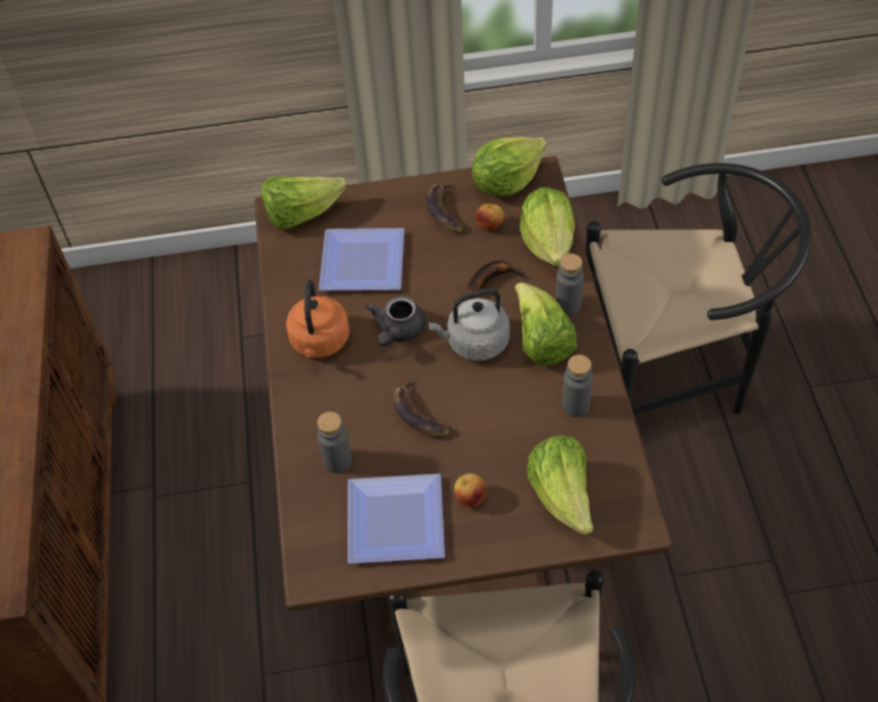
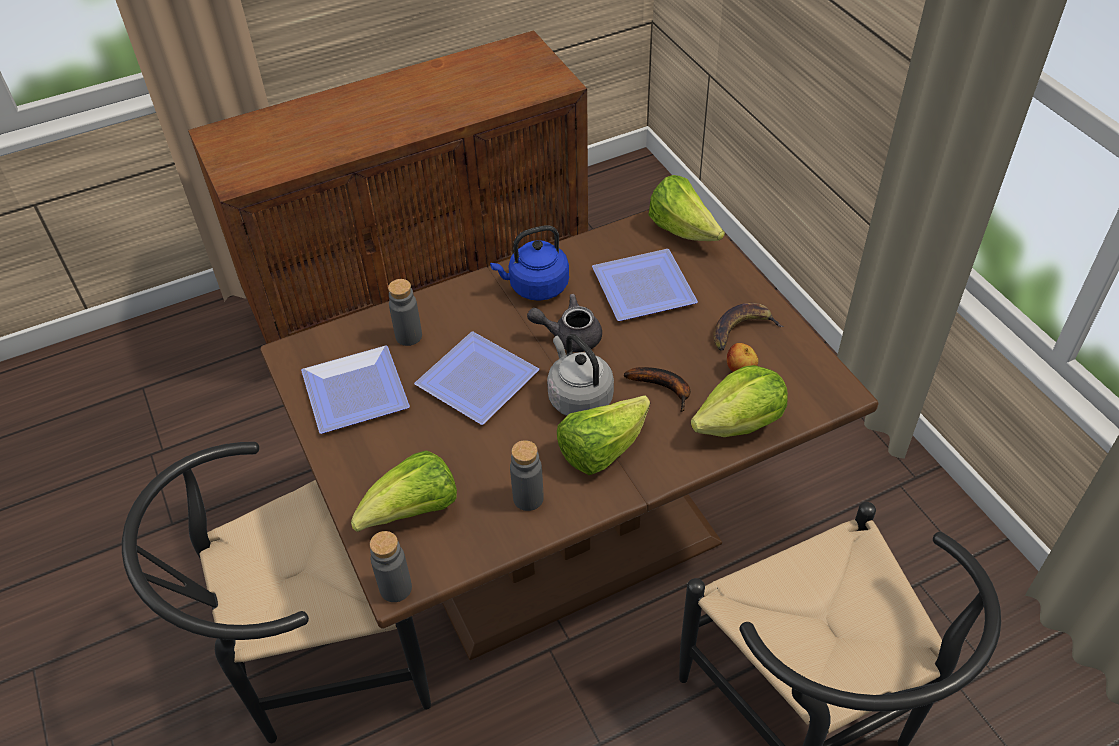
camera: 70 degrees right, 5 degrees down
orange kettle [286,280,350,358] -> blue kettle [490,225,569,301]
banana [393,380,453,437] -> plate [414,332,539,425]
apple [454,473,486,508] -> none
lettuce [472,137,547,197] -> none
grey bottle [555,254,584,316] -> grey bottle moved to [370,531,412,602]

